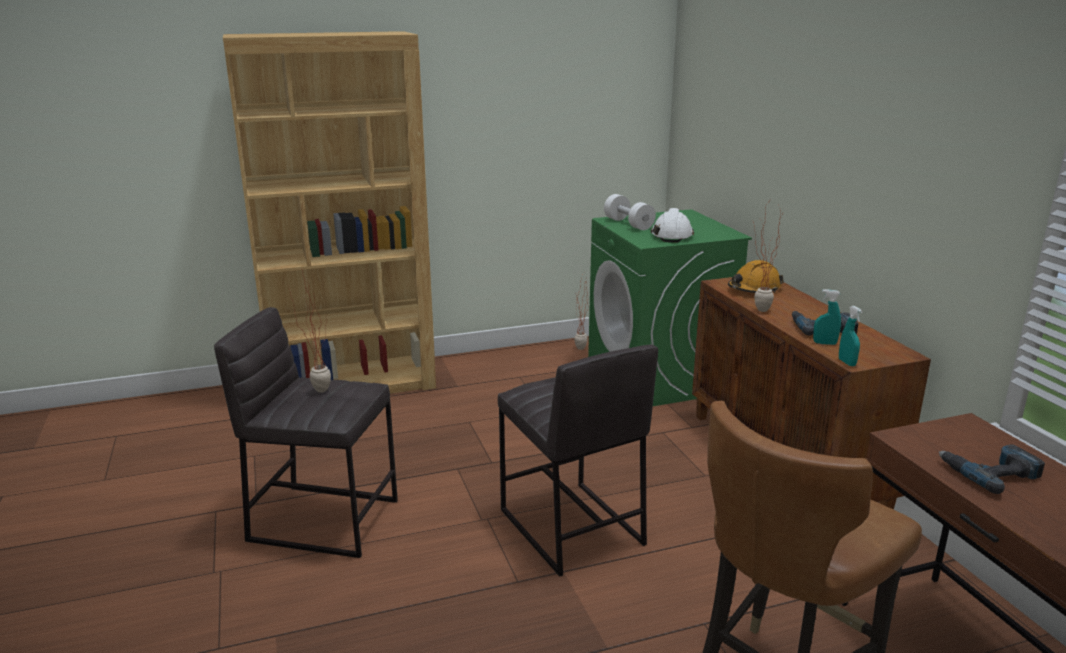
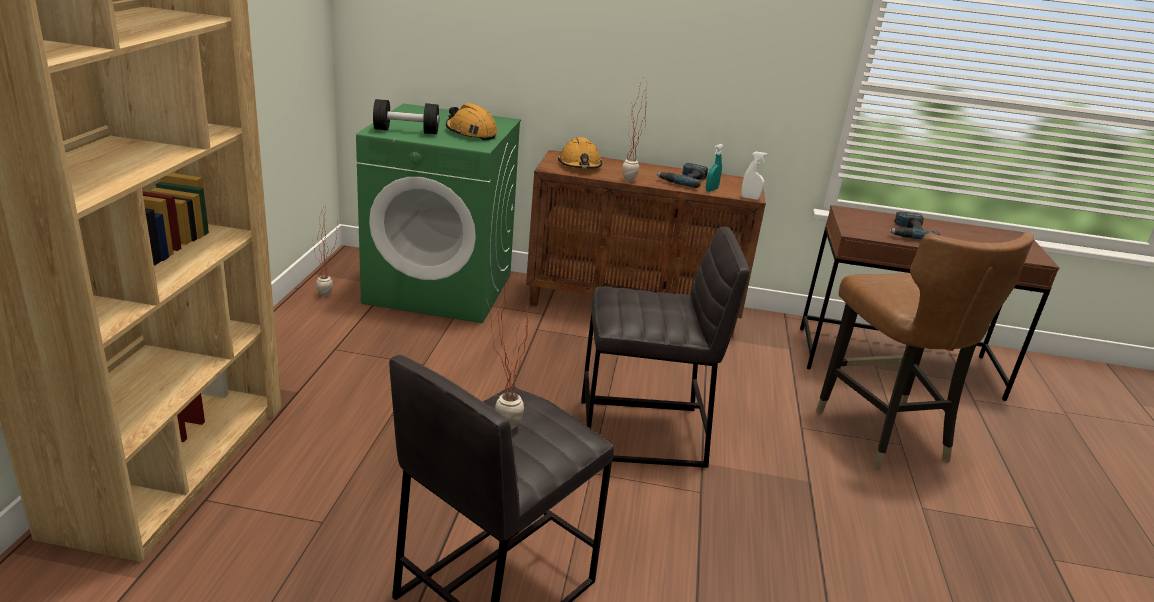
camera: 65 degrees left, 5 degrees up
white dumbbell [604,194,656,230] -> black dumbbell [373,99,439,134]
white hard hat [651,208,694,243] -> orange hard hat [446,103,498,141]
turquoise spray bottle [839,306,863,366] -> white spray bottle [741,152,768,200]

